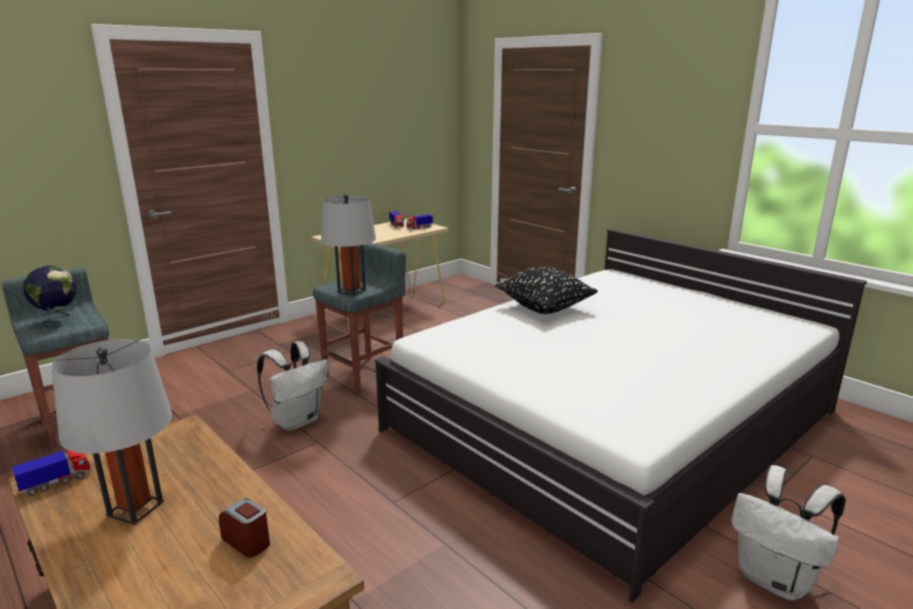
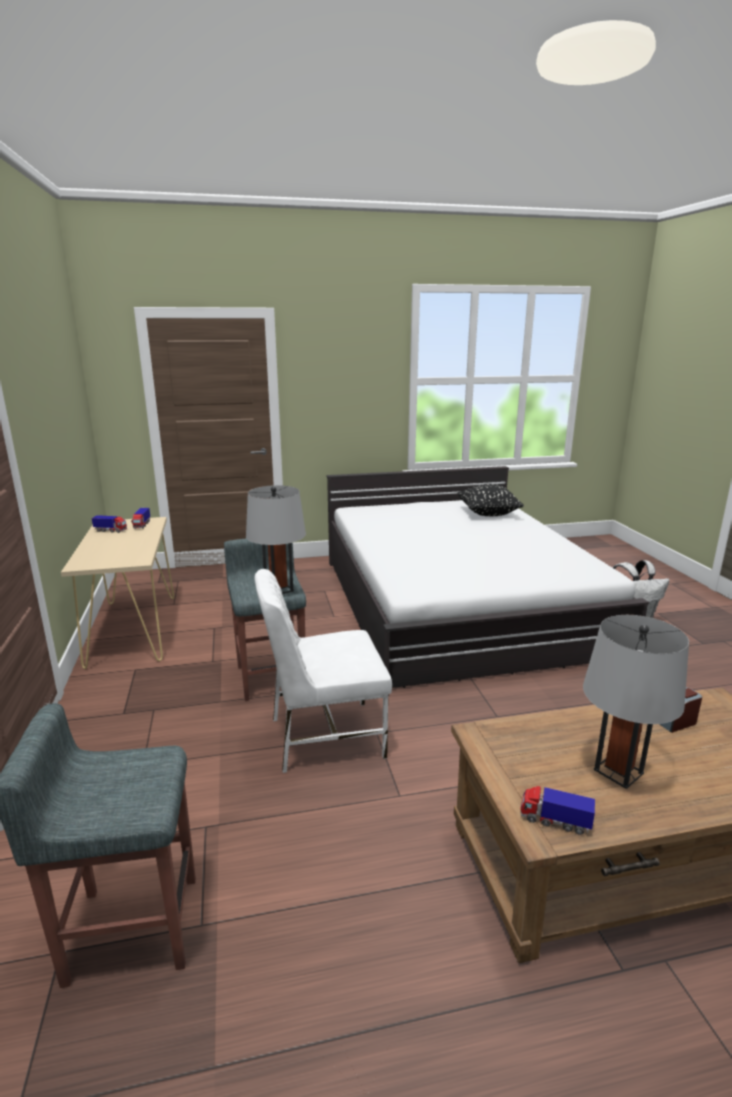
camera: 60 degrees left, 0 degrees up
toy truck [12,450,91,496] -> toy truck turned 60 degrees counterclockwise [520,786,595,835]
globe [24,266,76,327] -> none
white backpack [257,341,328,431] -> white chair [255,569,392,773]
black pillow [495,267,598,314] -> black pillow moved to [458,484,524,516]

